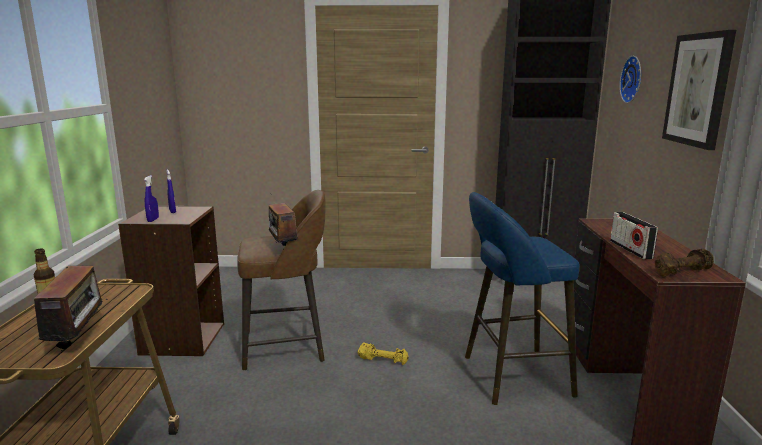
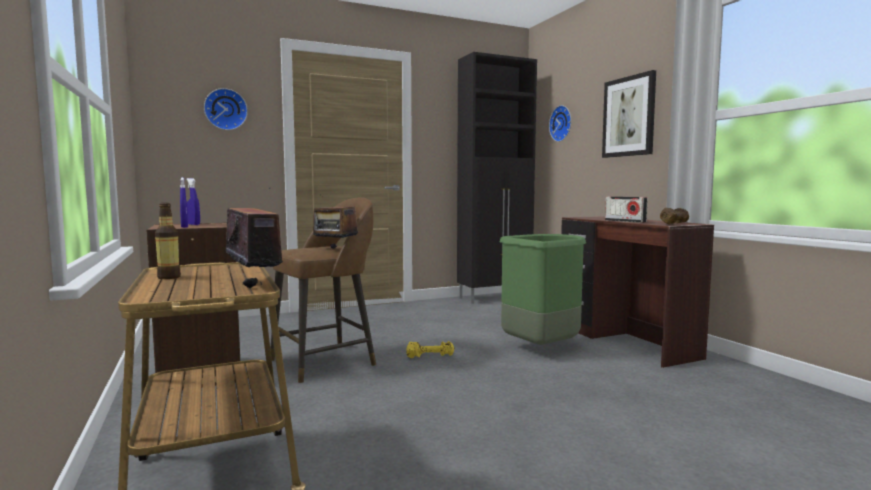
camera: 25 degrees left, 10 degrees down
blue stool [465,192,580,405] -> green trash can [500,234,586,345]
none -> wall clock [204,88,248,130]

